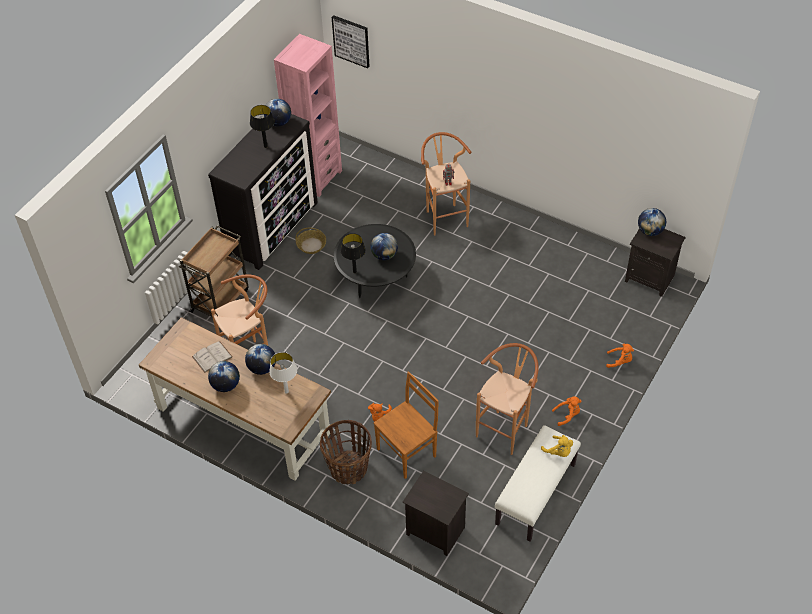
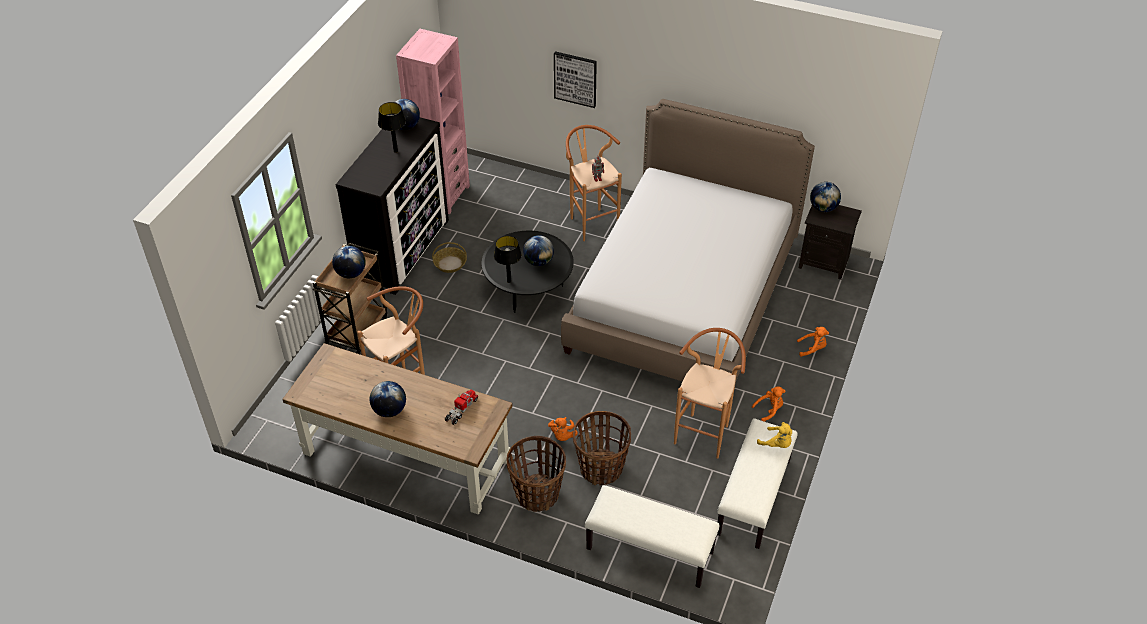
camera: 10 degrees left, 5 degrees down
white book [192,341,232,373] -> none
globe [245,344,276,375] -> globe moved to [332,246,365,278]
white table lamp [269,352,297,394] -> toy truck [445,389,478,425]
picture [332,15,370,68] -> picture moved to [554,51,597,108]
brown chair [373,371,439,479] -> basket [573,411,631,486]
black nightstand [402,471,469,556] -> white bench [585,485,719,588]
none -> bed [561,99,815,390]

